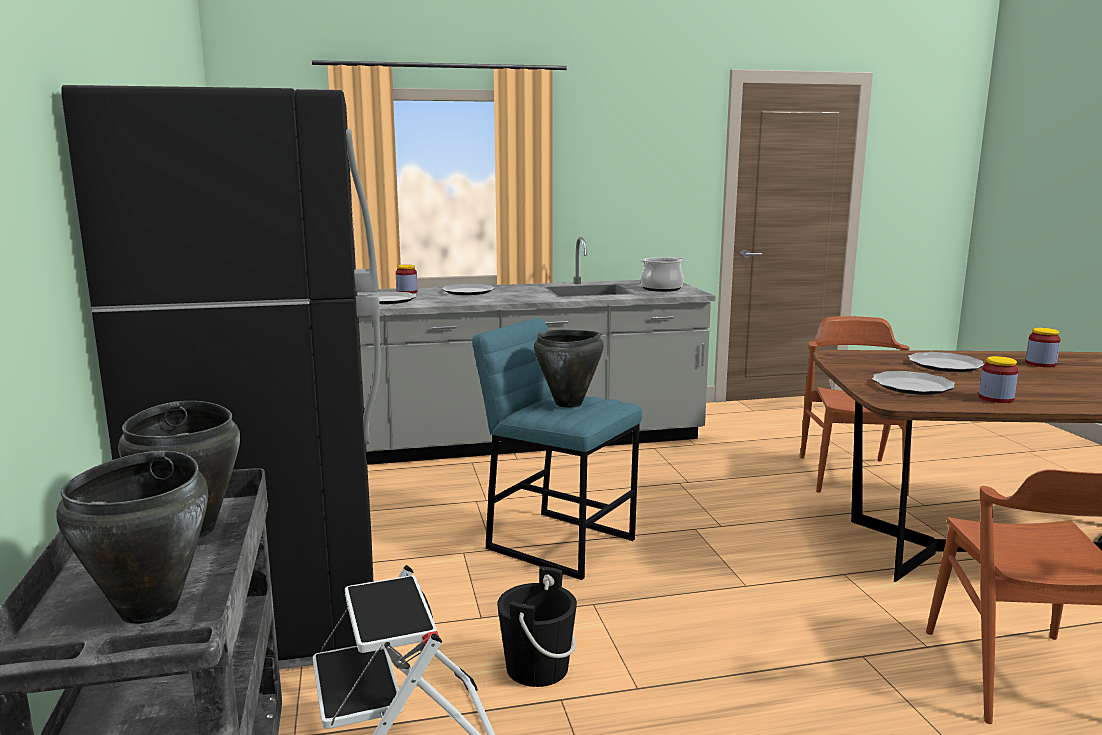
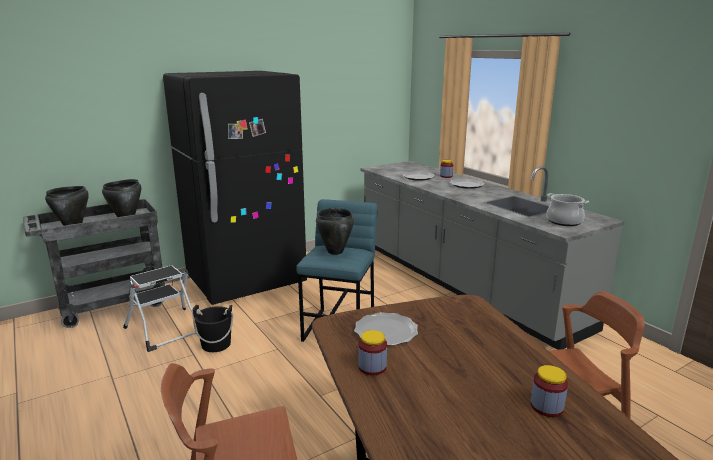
camera: 70 degrees right, 5 degrees up
plate [908,352,984,372] -> none

